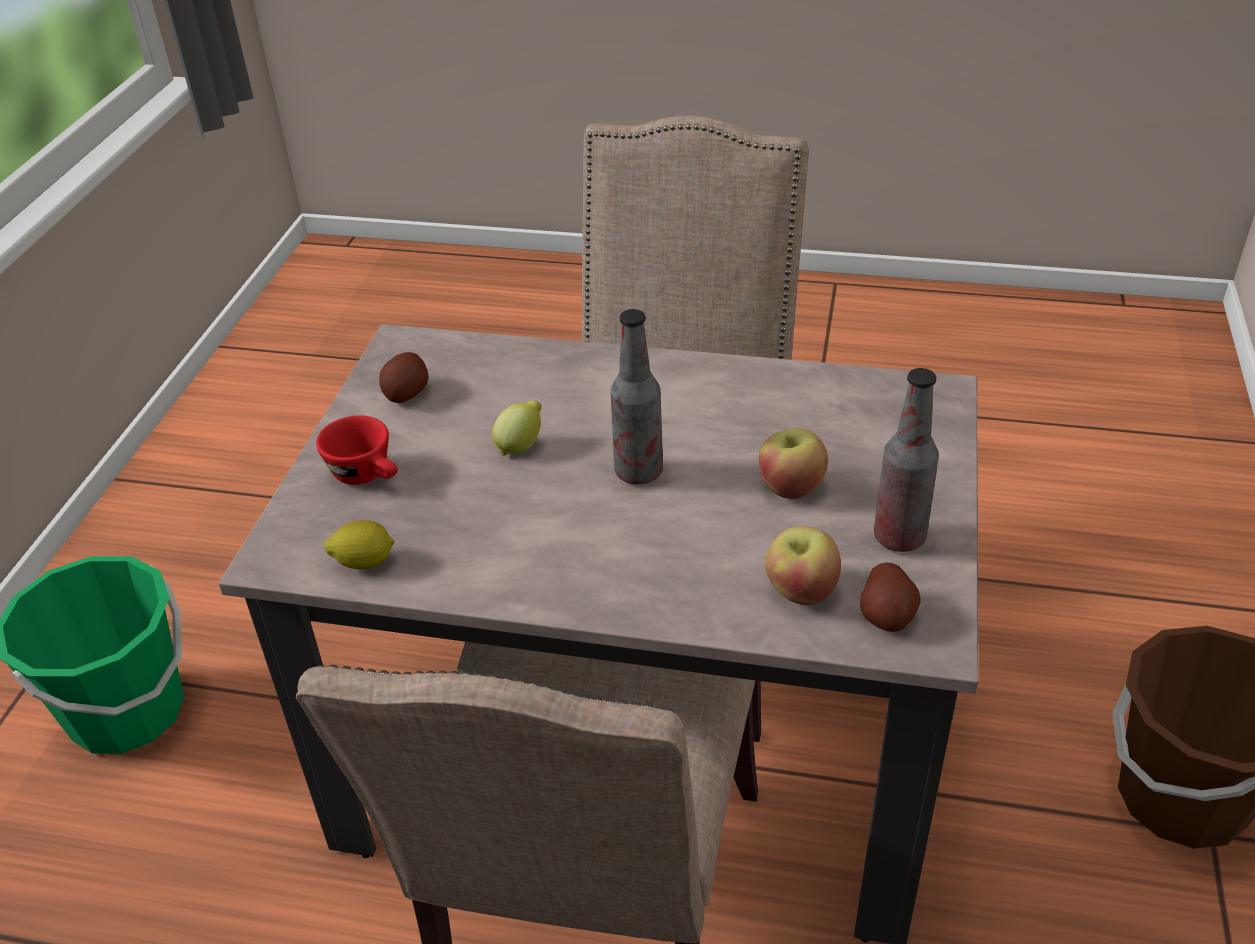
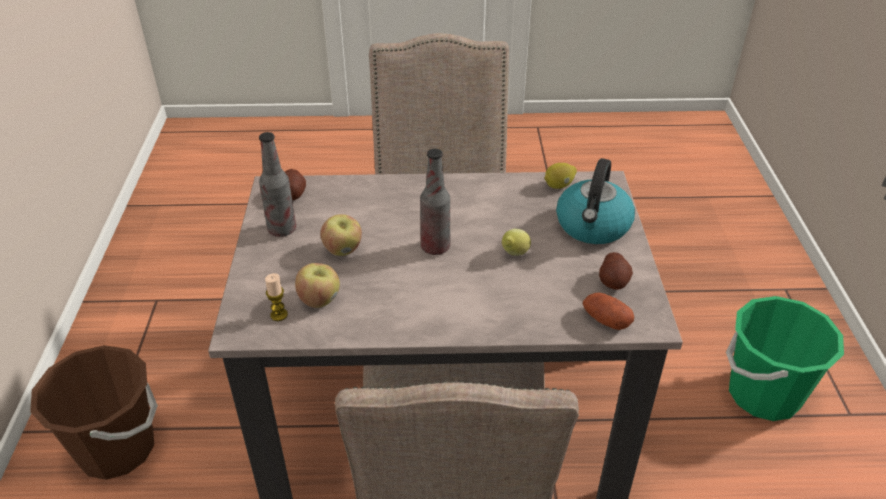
camera: 165 degrees right, 0 degrees up
red cup [316,415,398,485] -> kettle [556,158,635,244]
apple [765,526,841,605] -> apple moved to [295,263,340,308]
none -> candle [265,273,288,321]
none -> potato [583,293,634,330]

